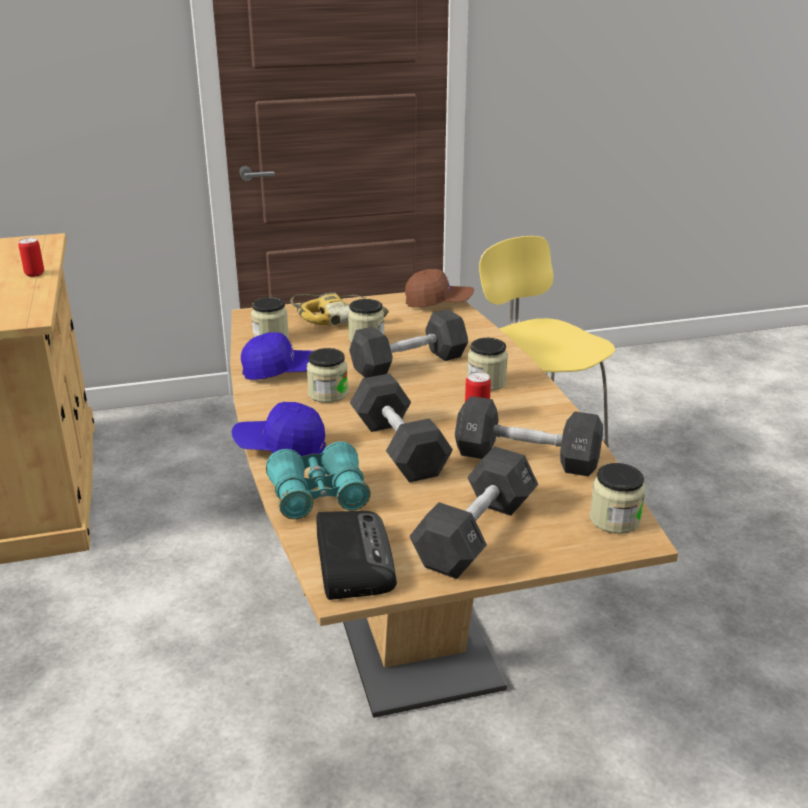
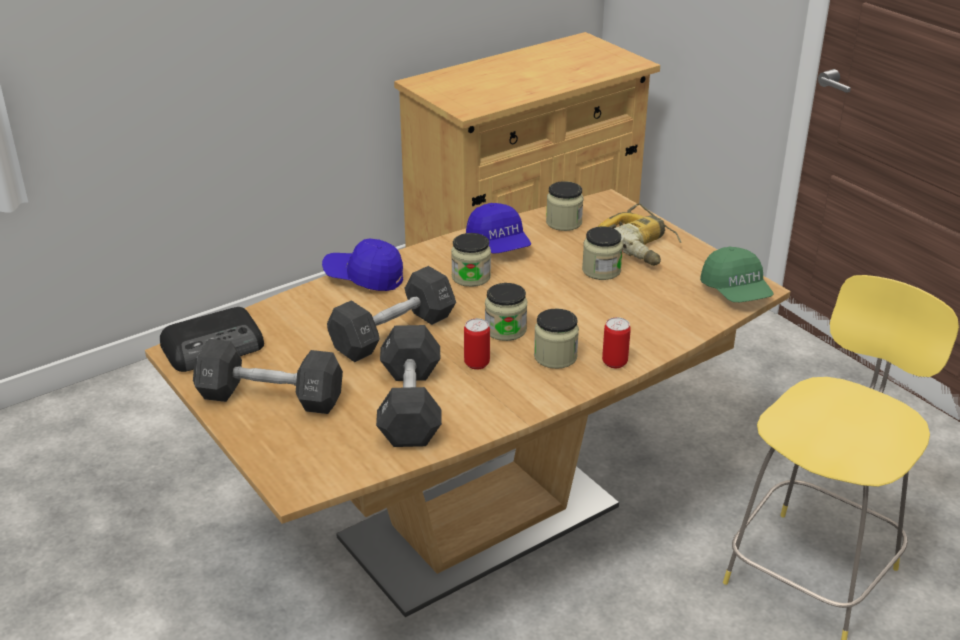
camera: 70 degrees right, 5 degrees up
can [18,238,44,277] -> can moved to [602,317,631,368]
blue cap [231,402,326,456] -> blue cap turned 60 degrees counterclockwise [322,238,403,291]
turquoise binoculars [266,441,371,519] -> none
black dumbbell [349,309,468,378] -> none
brown cap [405,269,474,307] -> green cap [700,247,774,302]
jar [590,463,646,534] -> jar moved to [485,283,527,341]

